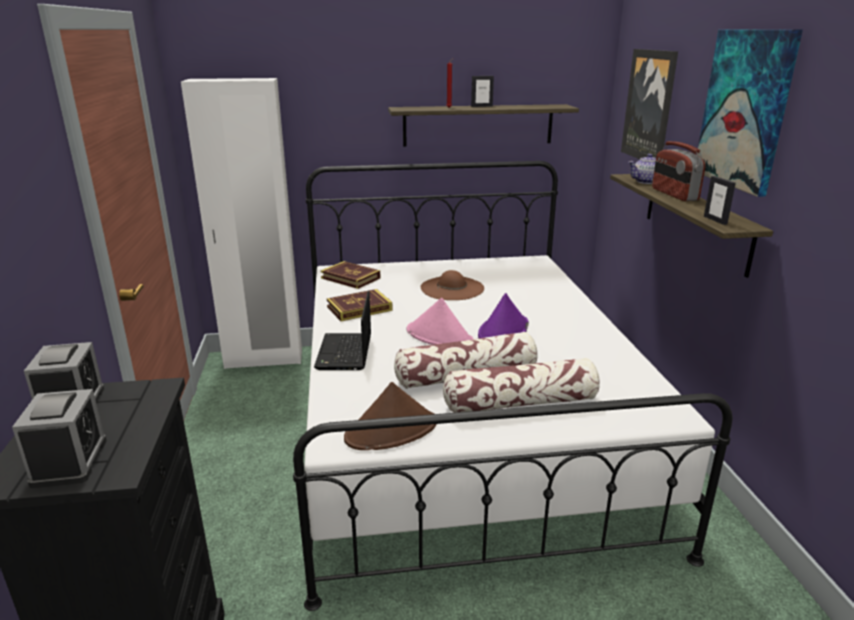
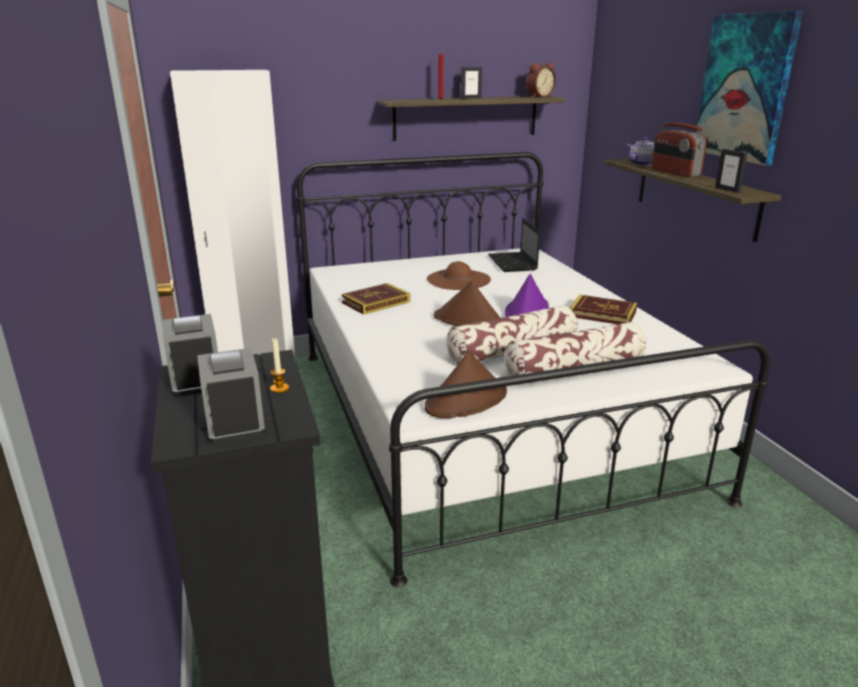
camera: 10 degrees left, 0 degrees up
laptop [314,291,371,370] -> laptop moved to [488,218,540,272]
book [321,261,381,289] -> book moved to [570,295,637,324]
pink hat [407,298,474,345] -> brown hat [434,281,500,326]
picture [621,49,678,159] -> none
none -> candle [270,338,289,393]
none -> alarm clock [526,63,556,98]

